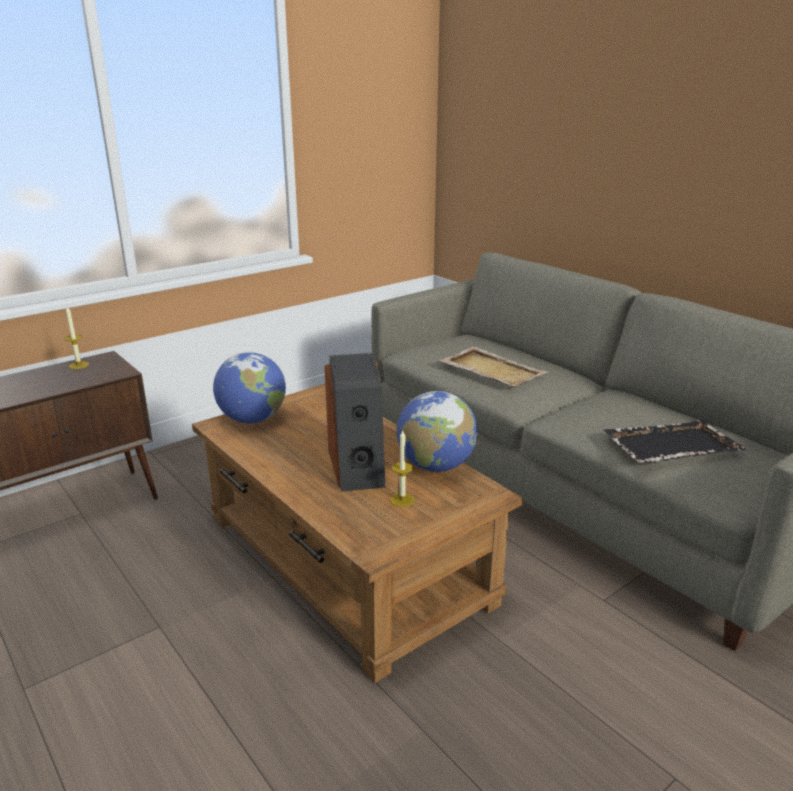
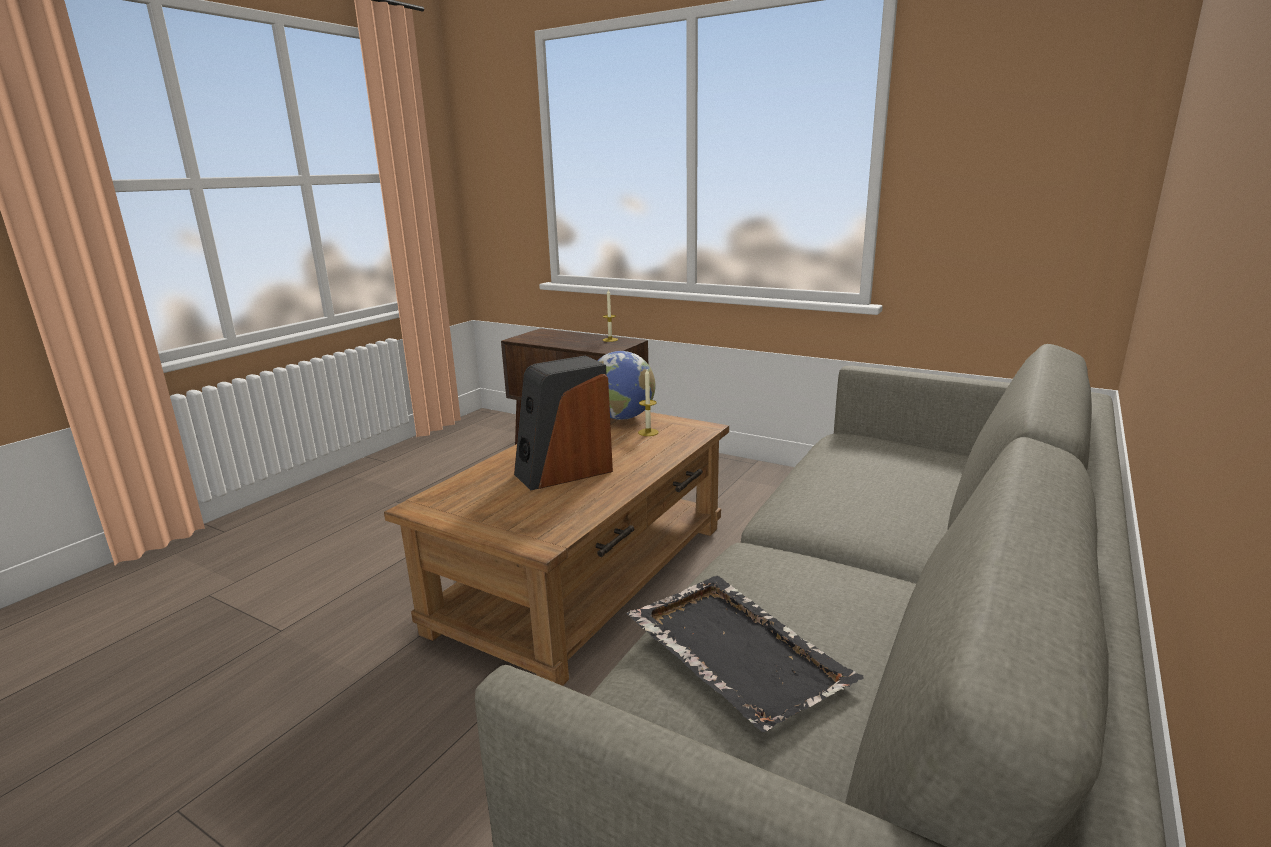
camera: 70 degrees right, 5 degrees down
candle [390,431,415,507] -> candle moved to [638,369,659,436]
globe [397,391,478,472] -> none
beige tray [439,347,548,388] -> none

